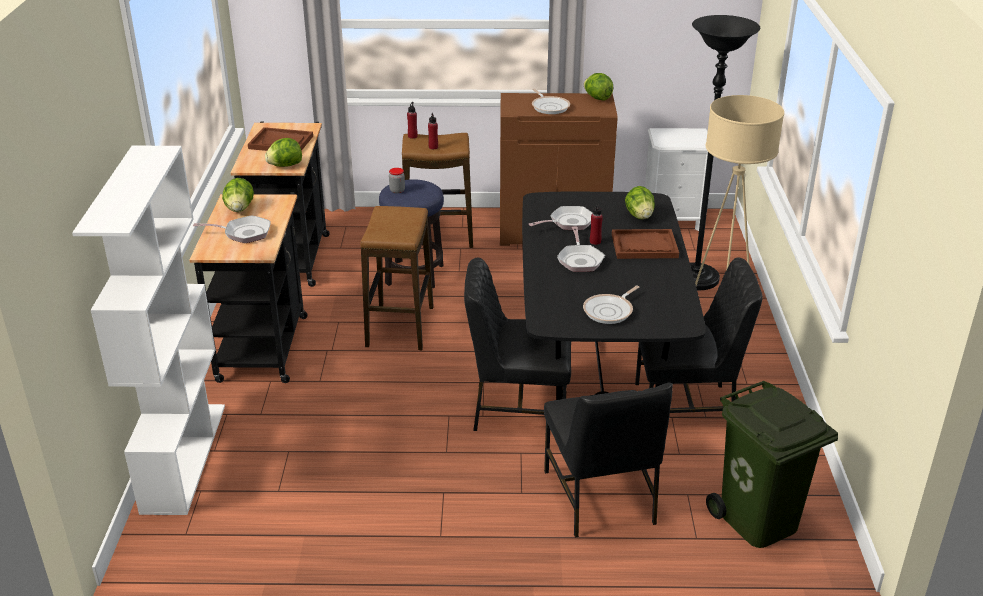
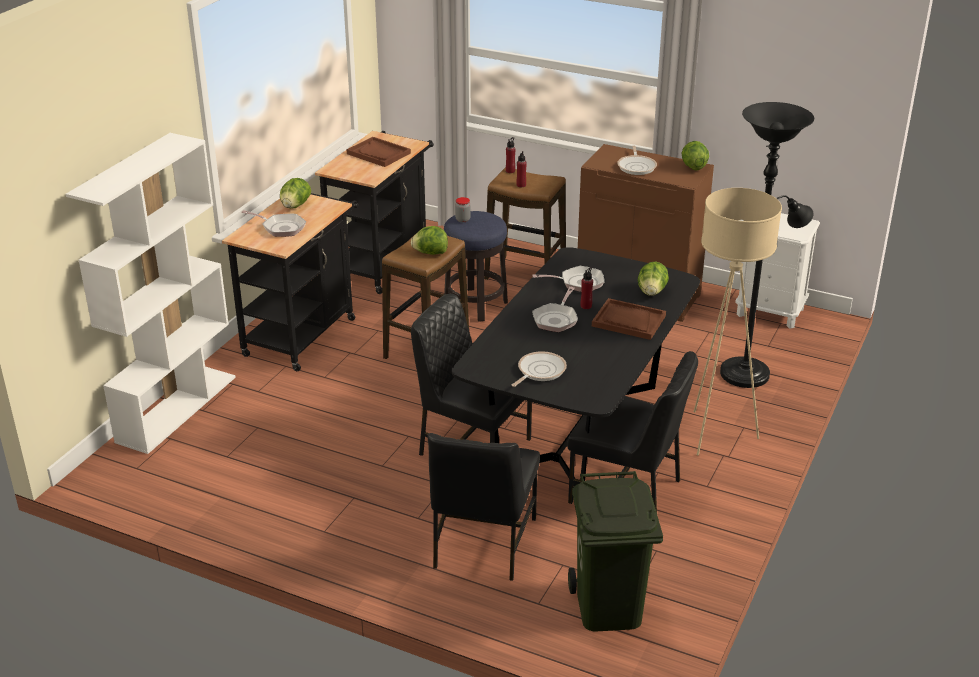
camera: 25 degrees right, 0 degrees up
lettuce [265,138,302,167] -> lettuce moved to [411,226,448,255]
frying pan [583,286,639,324] -> frying pan turned 150 degrees clockwise [512,351,567,387]

